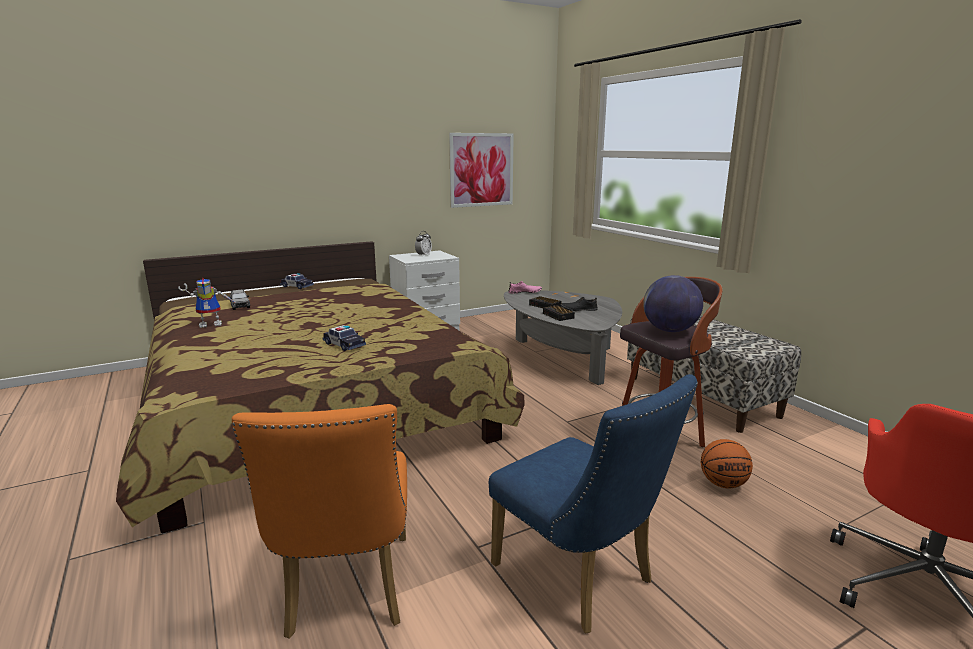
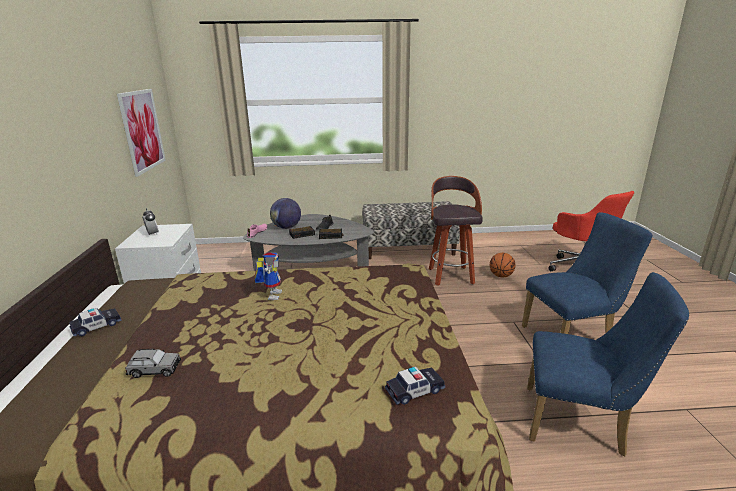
camera: 65 degrees left, 5 degrees up
toy robot [178,278,237,328] -> toy robot moved to [255,252,282,300]
orange chair [232,404,407,639] -> blue chair [527,272,689,456]
toy car [323,325,366,351] -> toy car moved to [385,367,445,405]
globe [643,275,703,332] -> globe moved to [270,198,301,229]

